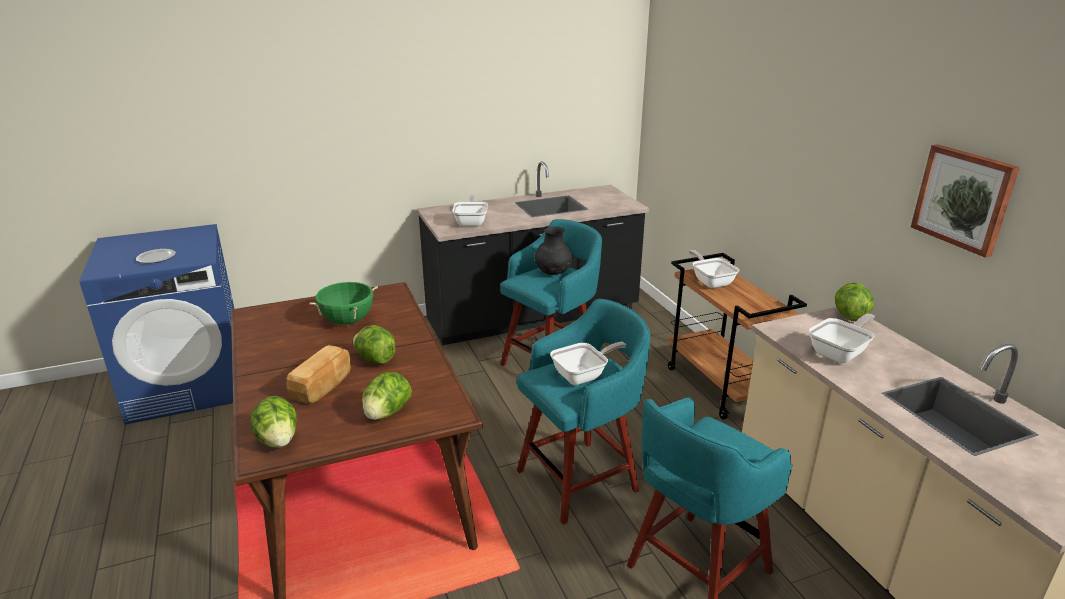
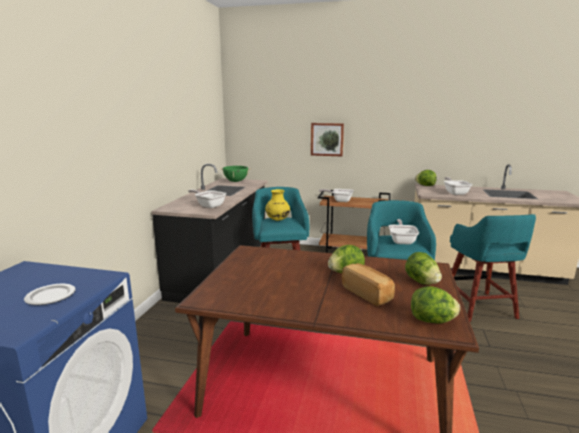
camera: 55 degrees left, 10 degrees down
green cooking pot [310,282,378,325] -> green cooking pot moved to [220,166,251,182]
black vase [535,226,573,275] -> yellow vase [265,189,290,221]
picture [911,144,1020,258] -> picture moved to [311,123,344,157]

